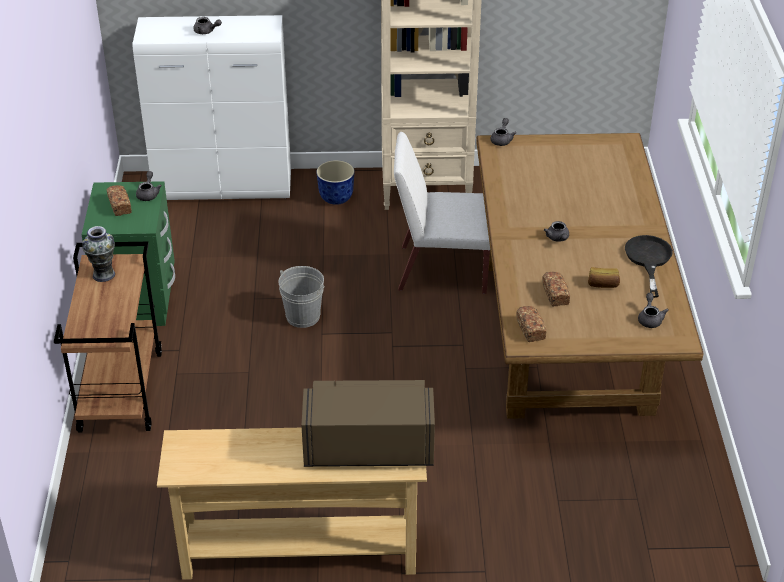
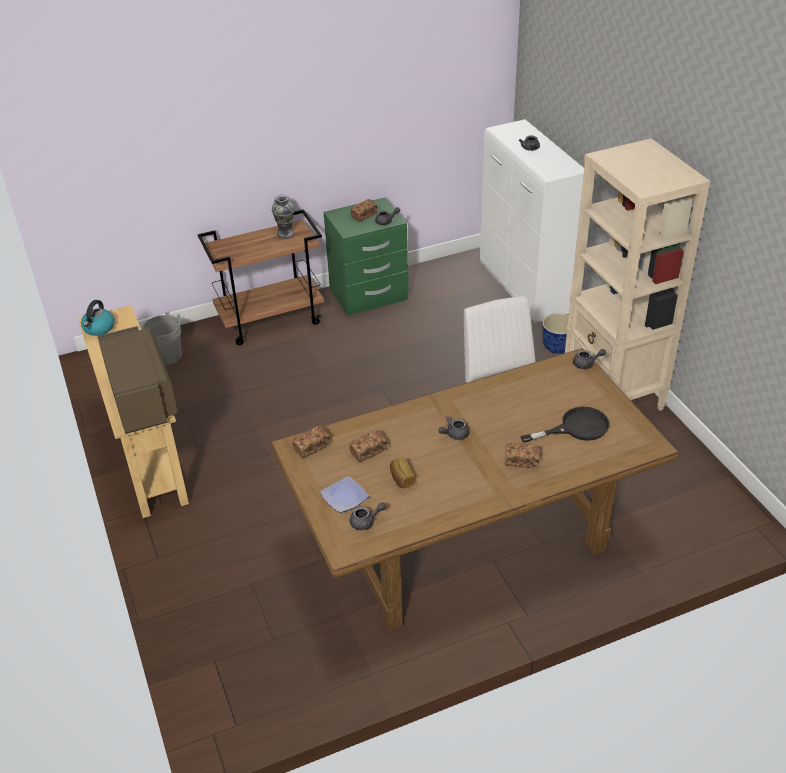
camera: 70 degrees right, 0 degrees up
grey bucket [278,266,325,328] -> grey bucket moved to [142,312,182,365]
black frying pan [625,235,673,298] -> black frying pan moved to [520,407,609,443]
none -> kettle [81,300,115,336]
none -> plate [320,476,369,513]
none -> bread [505,443,541,468]

